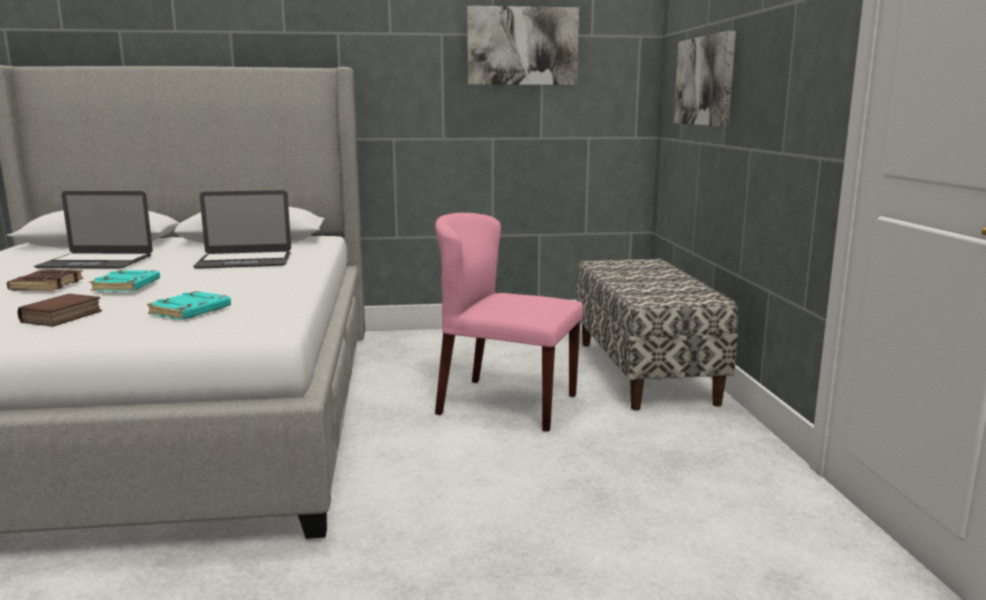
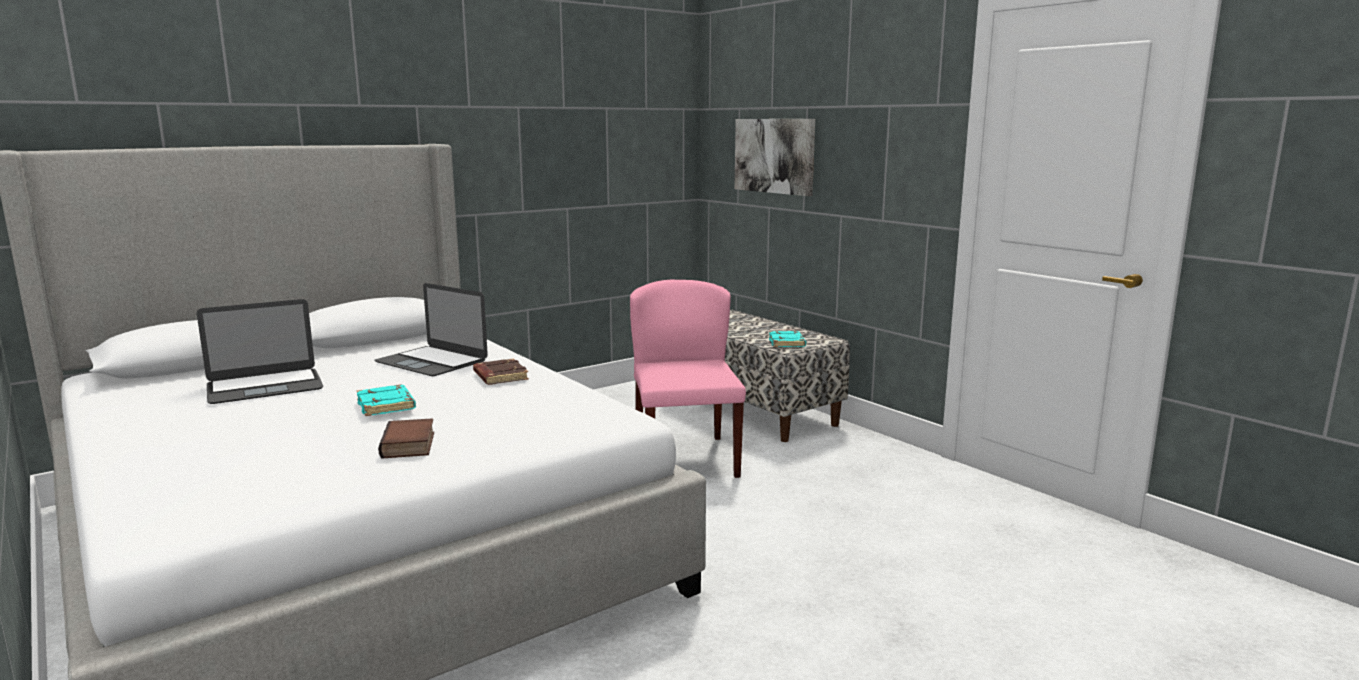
camera: 30 degrees left, 0 degrees up
brown book [7,269,84,291] -> brown book moved to [473,358,529,385]
turquoise book [147,291,231,320] -> turquoise book moved to [769,331,806,347]
laptop [193,190,291,269] -> laptop turned 75 degrees clockwise [374,283,488,376]
pink chair [435,213,583,432] -> pink chair turned 90 degrees clockwise [630,280,746,478]
picture [467,6,579,85] -> none

